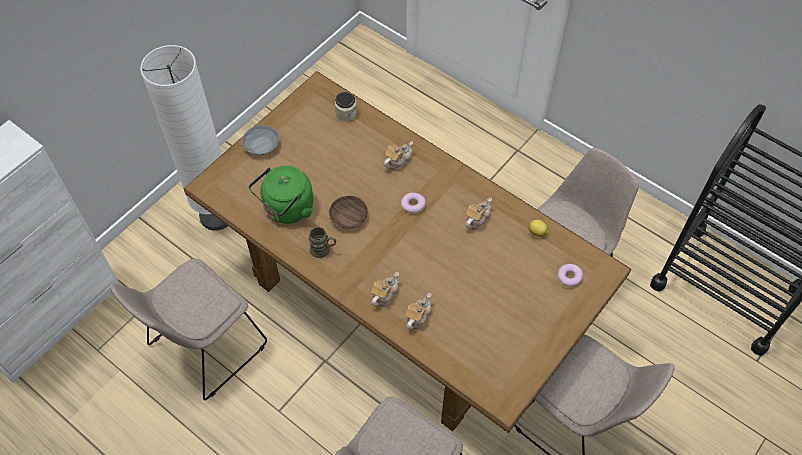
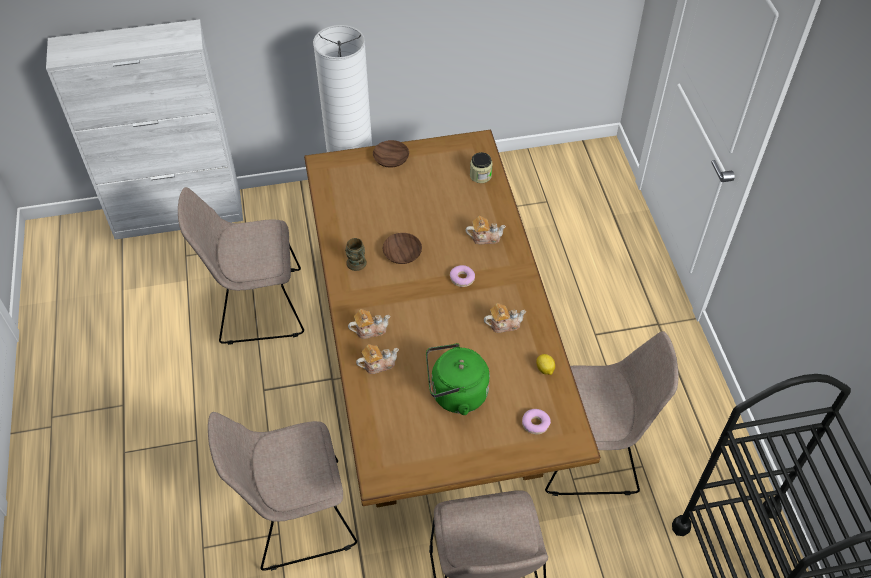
camera: 40 degrees right, 5 degrees down
grey bowl [242,125,279,155] -> brown bowl [373,140,409,168]
green kettle [249,166,313,224] -> green kettle moved to [426,343,490,415]

